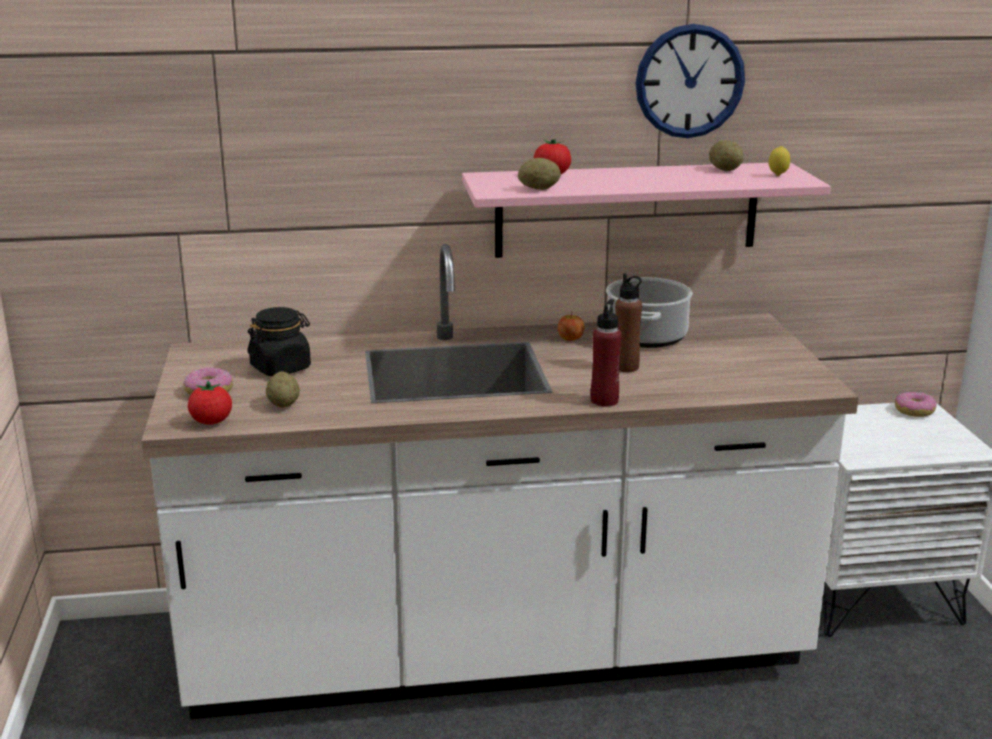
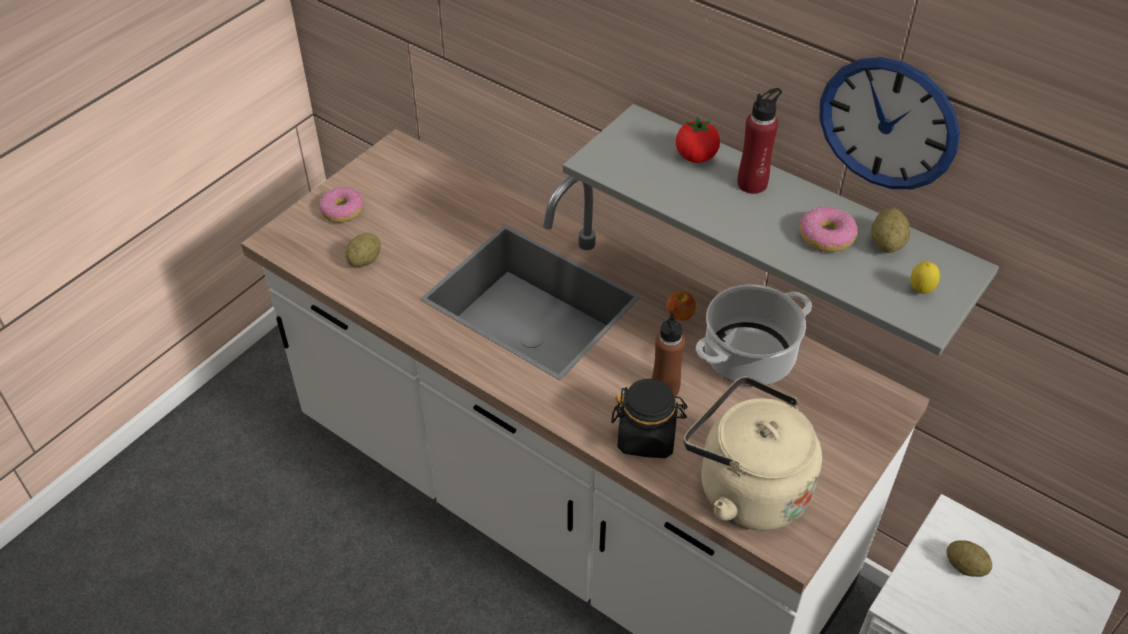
camera: 45 degrees right, 25 degrees up
tomato [188,381,232,425] -> none
black jar [247,307,311,376] -> black jar moved to [611,379,688,458]
pink shelf [462,162,831,258] -> grey shelf [563,104,999,356]
potato [518,158,561,190] -> potato moved to [946,540,992,577]
red bottle [591,299,621,407] -> red bottle moved to [738,88,782,194]
donut [894,391,936,417] -> donut moved to [799,206,858,252]
none -> beige kettle [684,376,822,531]

